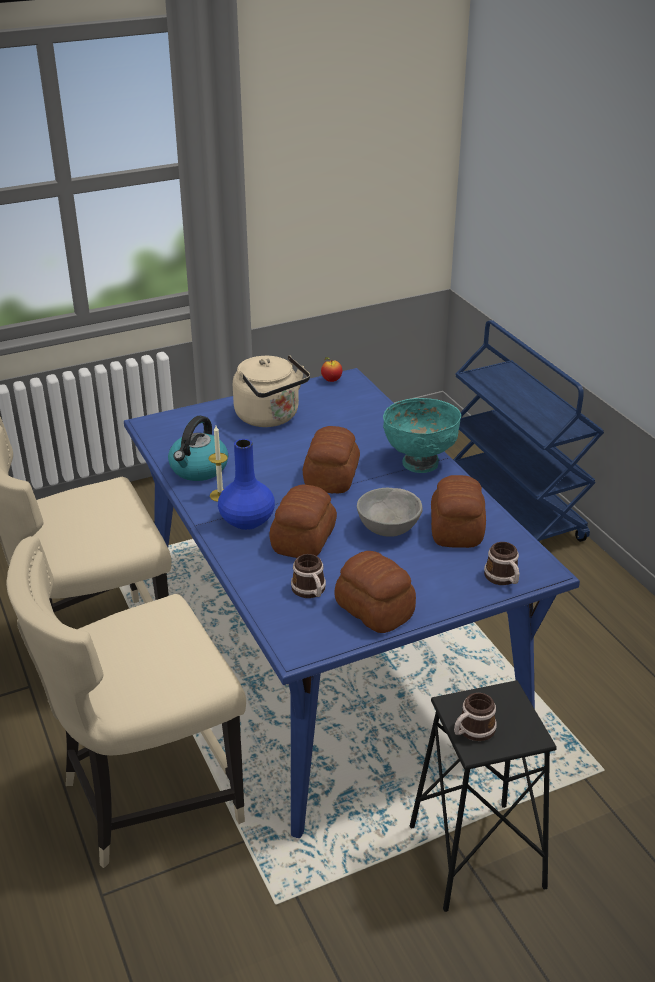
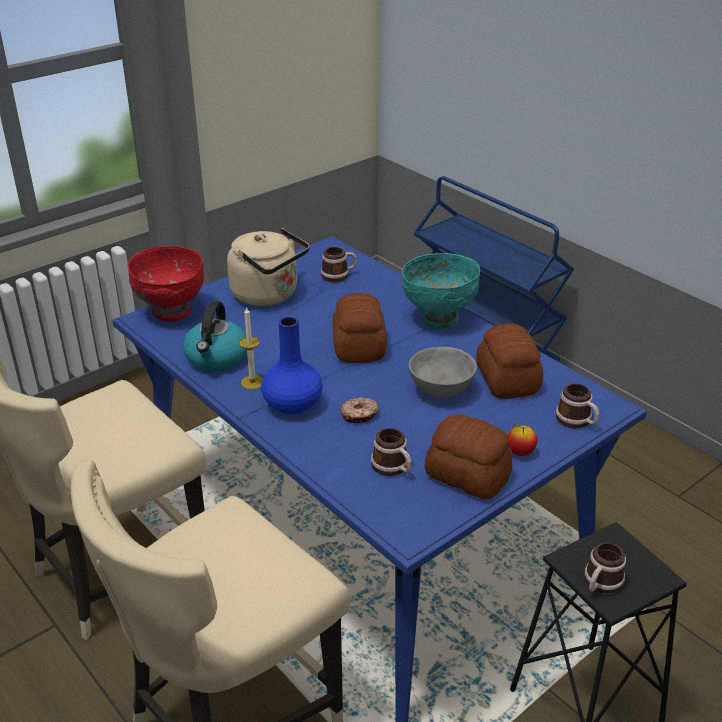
camera: 15 degrees left, 0 degrees up
bread [270,484,337,558] -> donut [341,397,379,424]
apple [321,357,342,382] -> apple moved to [507,424,537,456]
none -> red bowl [127,246,204,322]
none -> mug [321,247,357,282]

